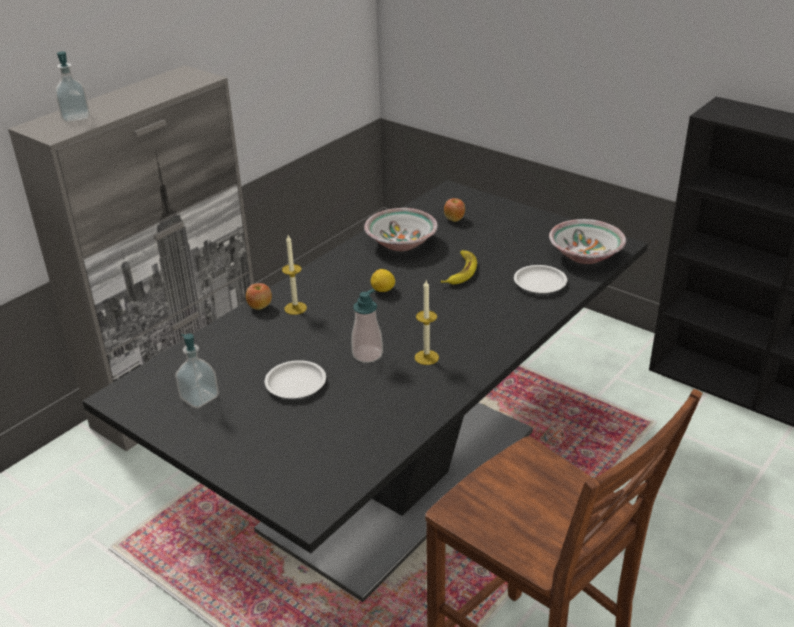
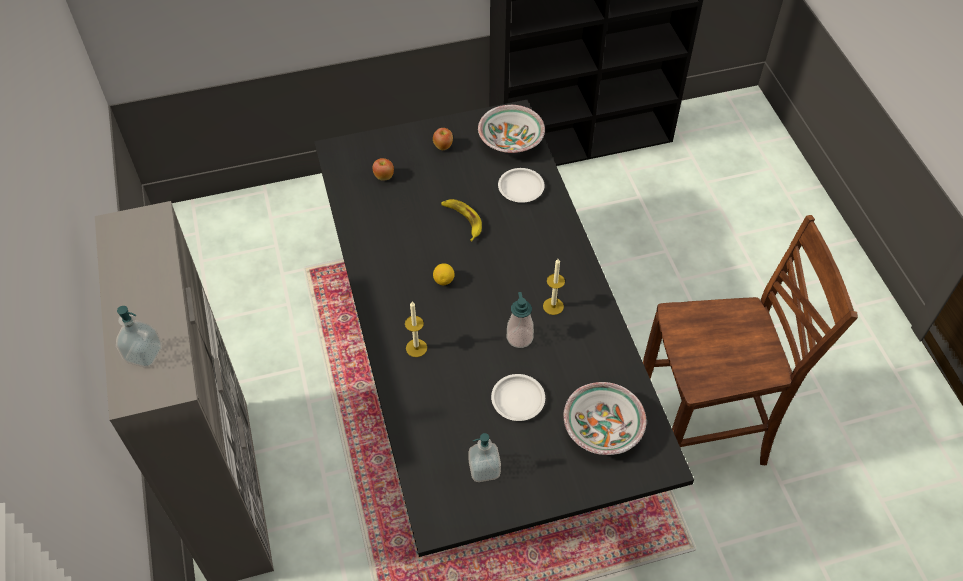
camera: 55 degrees left, 20 degrees up
apple [246,283,272,310] -> apple moved to [433,128,453,150]
bowl [364,208,438,251] -> bowl moved to [563,382,647,455]

